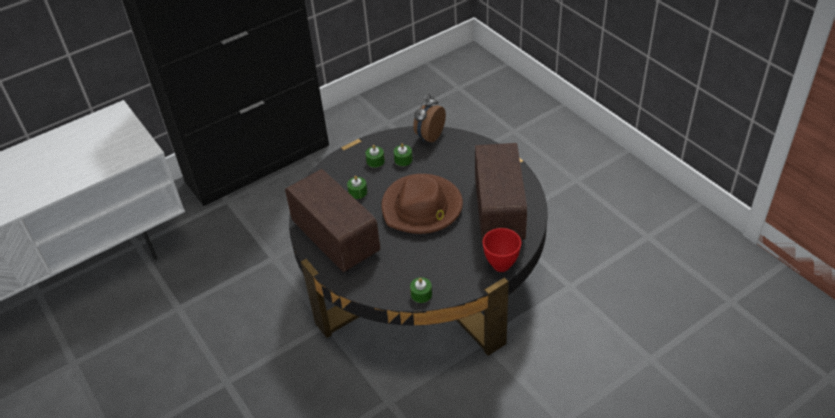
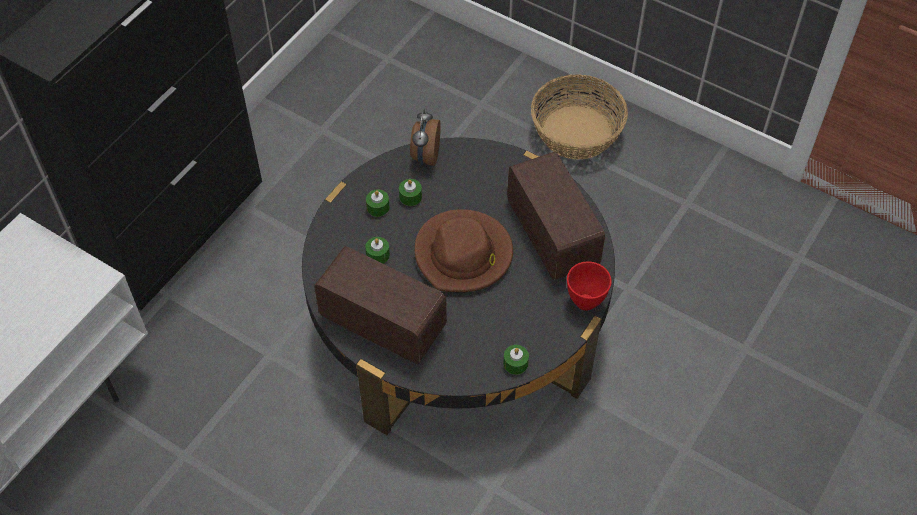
camera: 25 degrees left, 10 degrees up
none -> basket [531,74,628,160]

